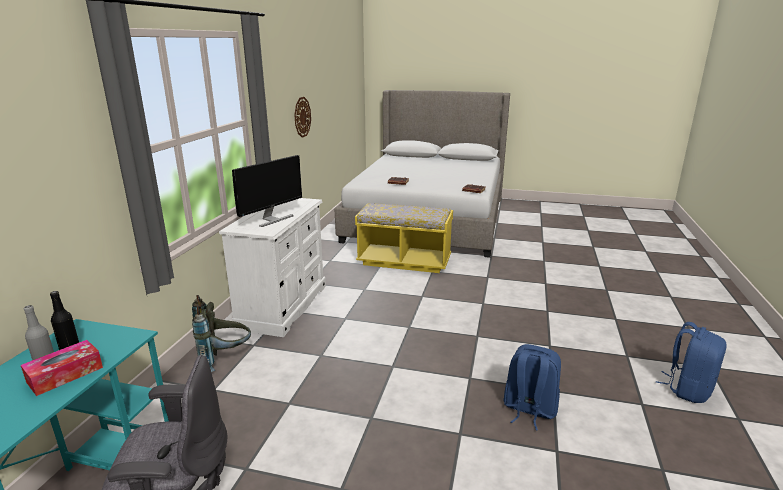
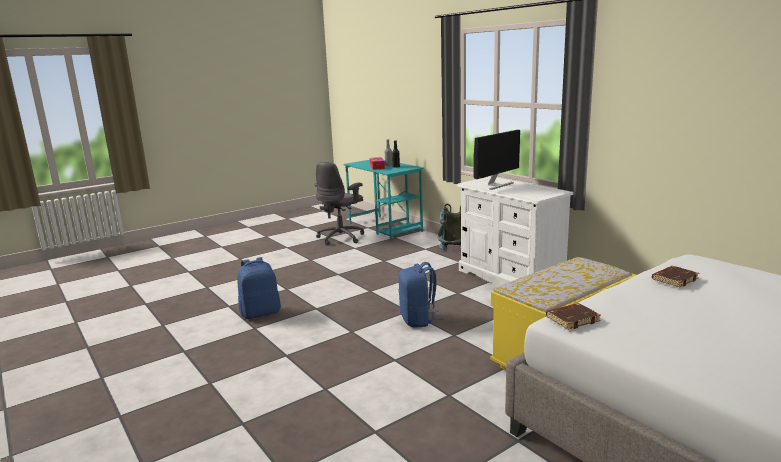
camera: 130 degrees right, 5 degrees down
monitor [232,155,302,227] -> monitor turned 120 degrees counterclockwise [473,130,520,190]
wall clock [294,97,311,138] -> none
blue backpack [656,322,727,403] -> blue backpack moved to [398,262,444,328]

